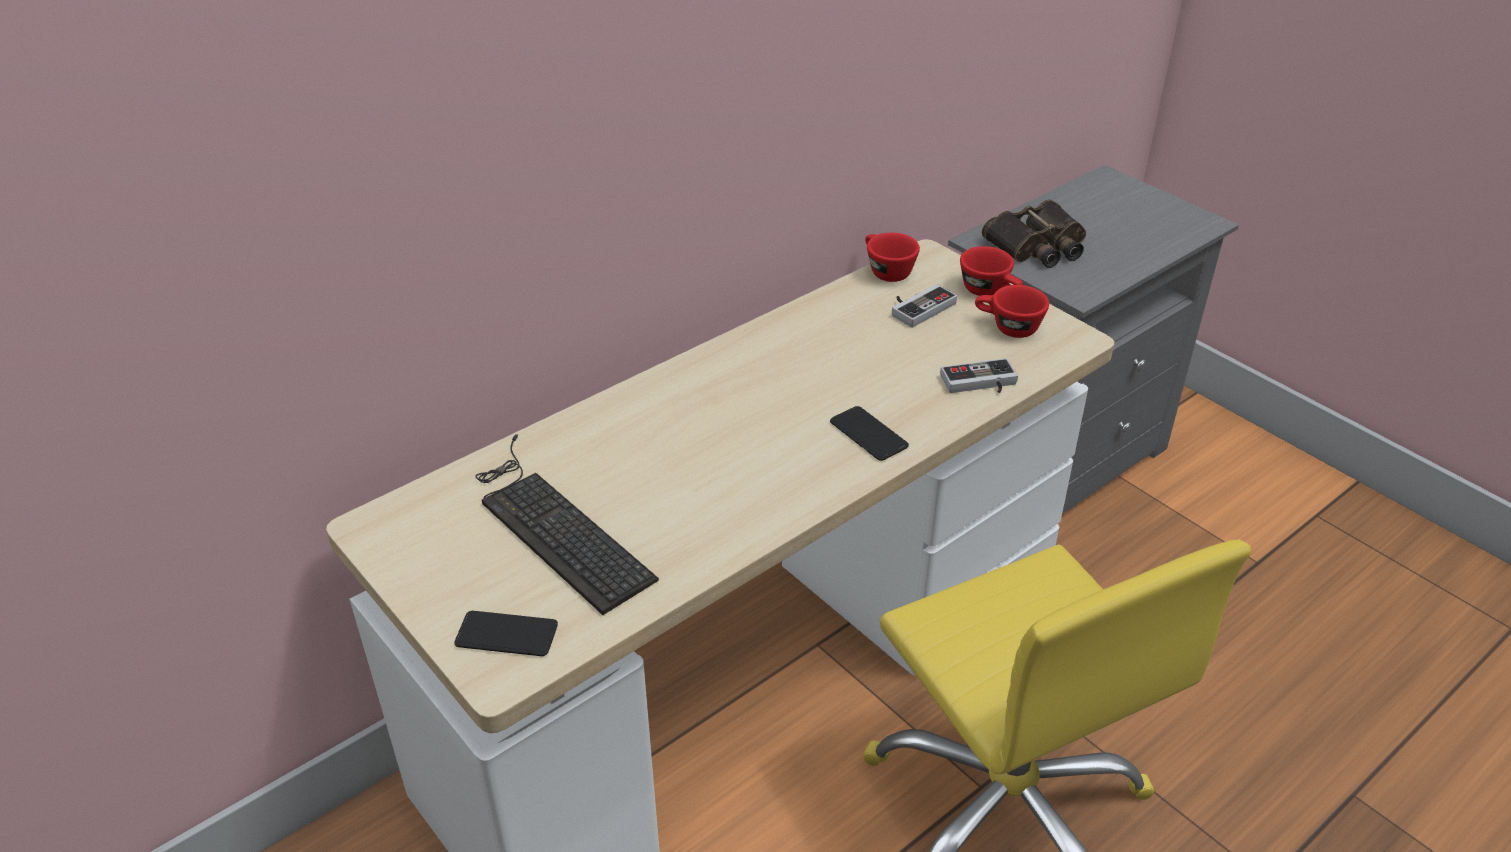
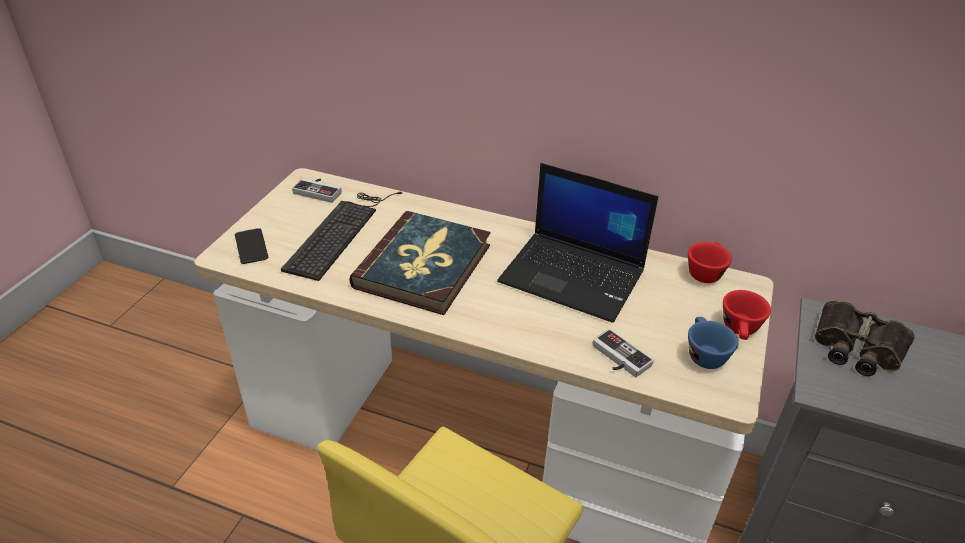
camera: 60 degrees right, 0 degrees up
phone [830,406,909,461] -> none
game controller [892,284,957,328] -> game controller moved to [292,178,342,203]
red cup [975,285,1049,338] -> blue cup [688,317,738,369]
none -> book [349,211,491,315]
none -> laptop [497,163,658,323]

